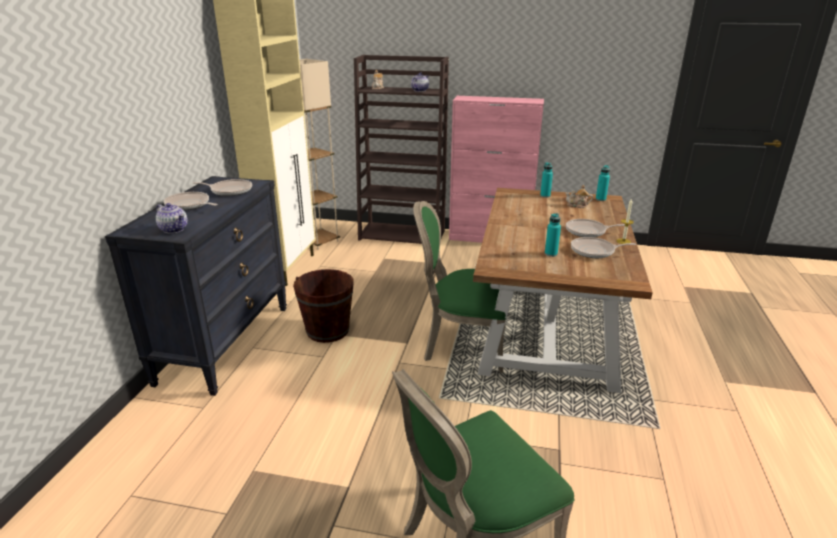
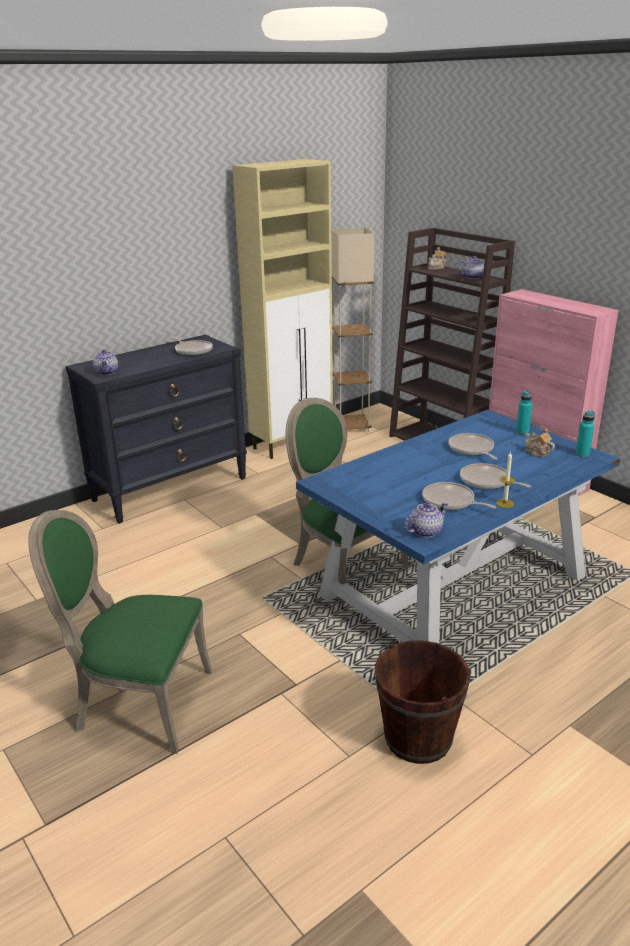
camera: 40 degrees right, 0 degrees up
frying pan [164,192,218,210] -> frying pan moved to [448,433,497,460]
brown bucket [293,269,354,343] -> brown bucket moved to [374,640,471,764]
brown dining table [473,188,653,393] -> blue dining table [296,410,620,644]
turquoise bottle [545,213,561,257] -> none
none -> teapot [404,502,449,538]

